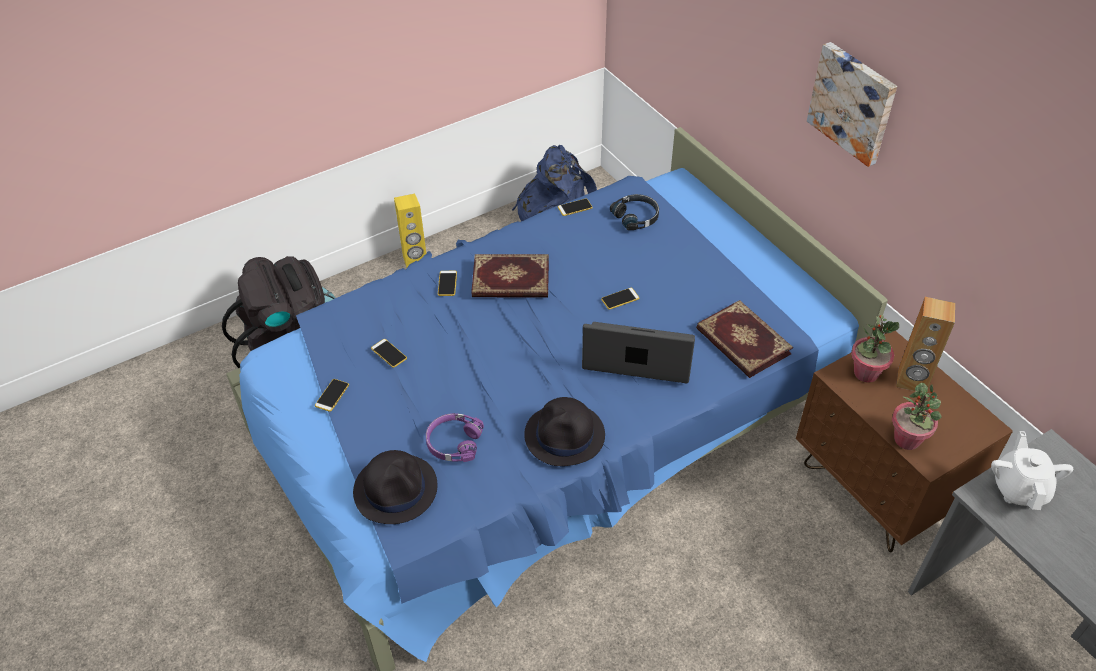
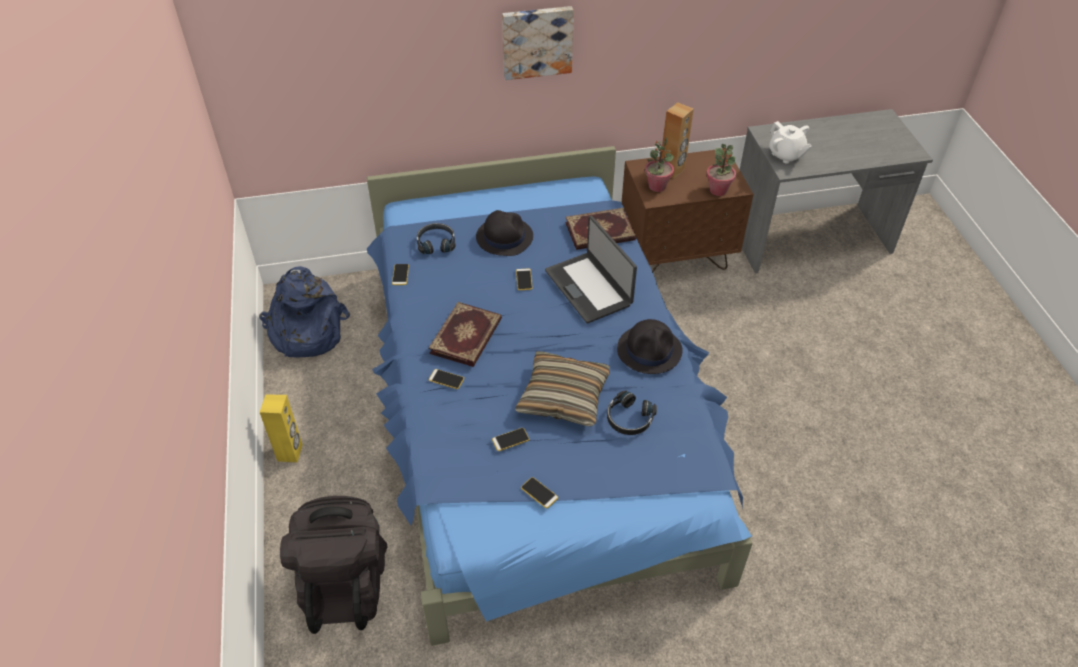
camera: 70 degrees left, 0 degrees up
black hat [353,450,437,524] -> black hat moved to [476,210,533,256]
purple headphones [426,413,484,462] -> black headphones [607,390,657,435]
laptop [582,322,695,383] -> laptop turned 60 degrees counterclockwise [545,216,637,324]
white teapot [991,431,1073,510] -> white teapot turned 150 degrees counterclockwise [769,121,812,164]
none -> pillow [515,351,610,426]

